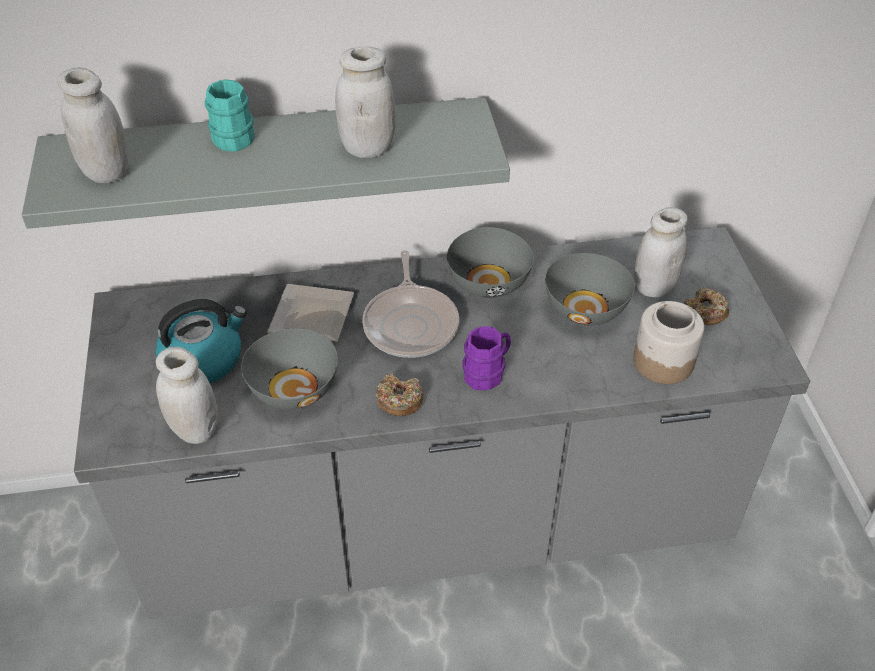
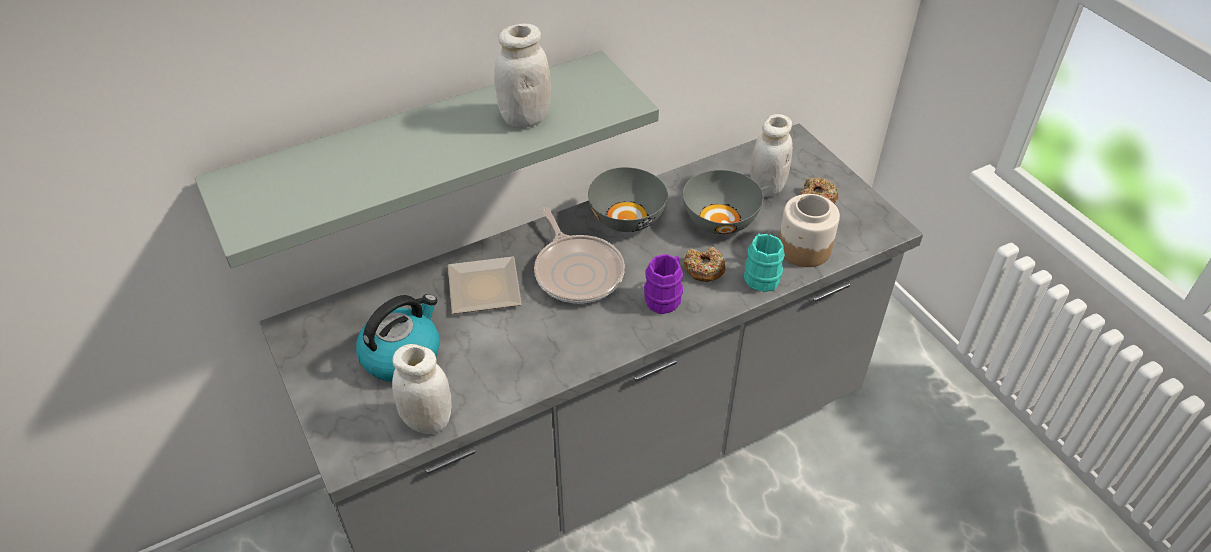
camera: 20 degrees left, 0 degrees up
white jar [57,67,129,183] -> none
turquoise mug [204,79,254,152] -> turquoise mug moved to [744,233,785,292]
grey bowl [241,328,338,410] -> none
donut [376,373,424,416] -> donut moved to [684,247,726,282]

